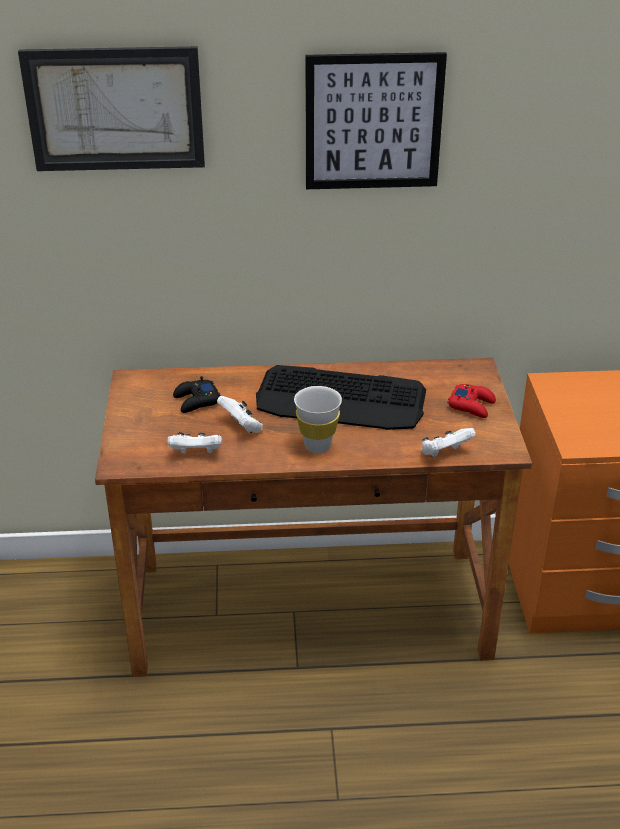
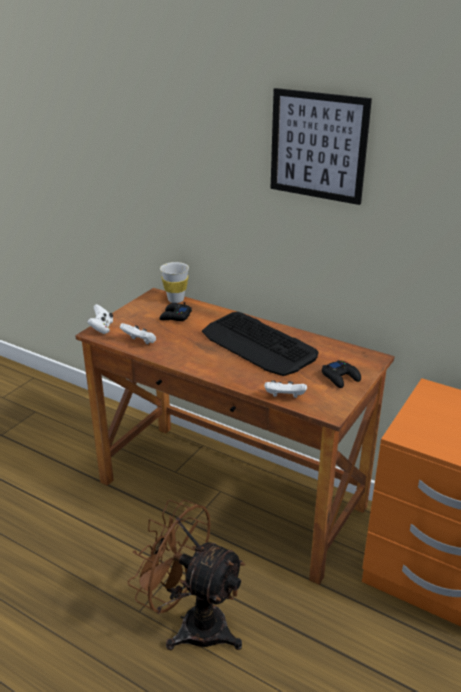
camera: 35 degrees right, 5 degrees down
picture [18,46,205,171] -> none
white game controller [217,396,263,433] -> white game controller moved to [87,304,113,334]
white cup [294,386,342,453] -> white cup moved to [160,262,189,303]
red game controller [448,384,496,418] -> black game controller [322,360,361,388]
none -> brown fan [128,500,245,650]

